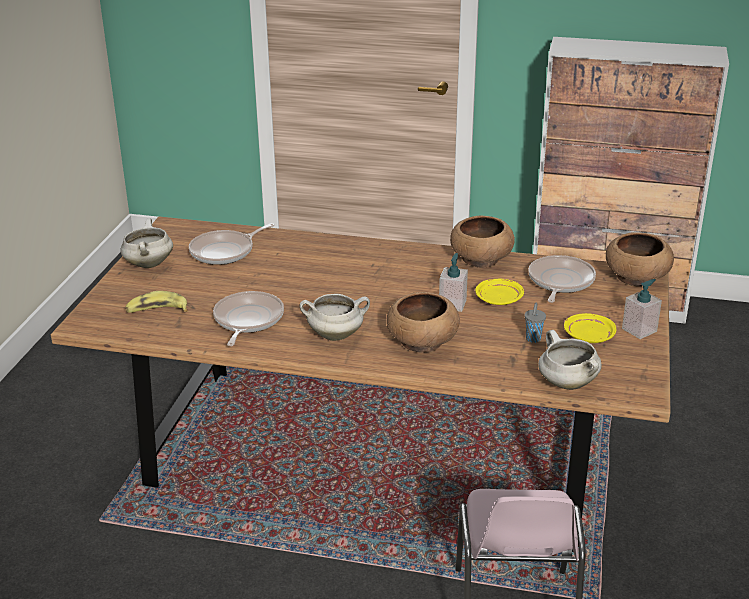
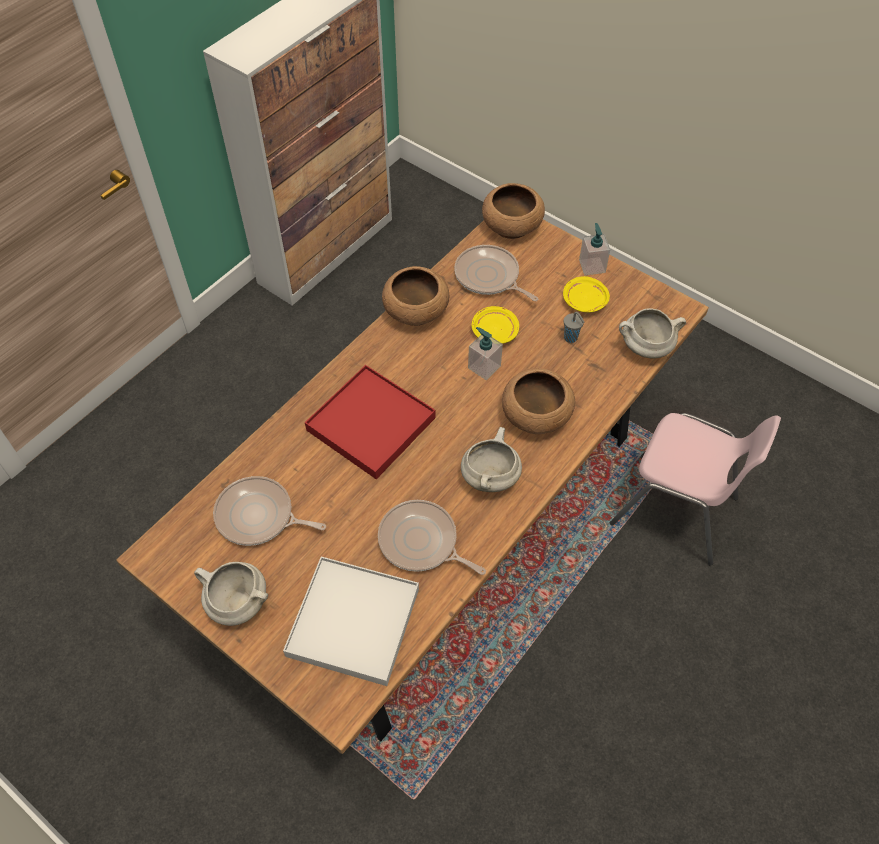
camera: 65 degrees left, 25 degrees up
banana [125,291,188,313] -> white tray [283,556,419,686]
frying pan [189,223,274,265] -> frying pan turned 120 degrees clockwise [213,476,326,546]
none -> red tray [305,365,435,479]

